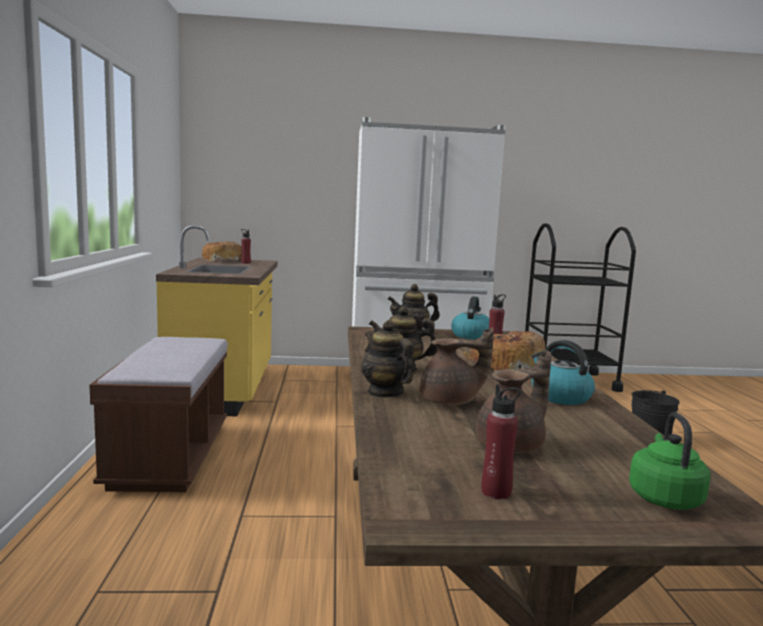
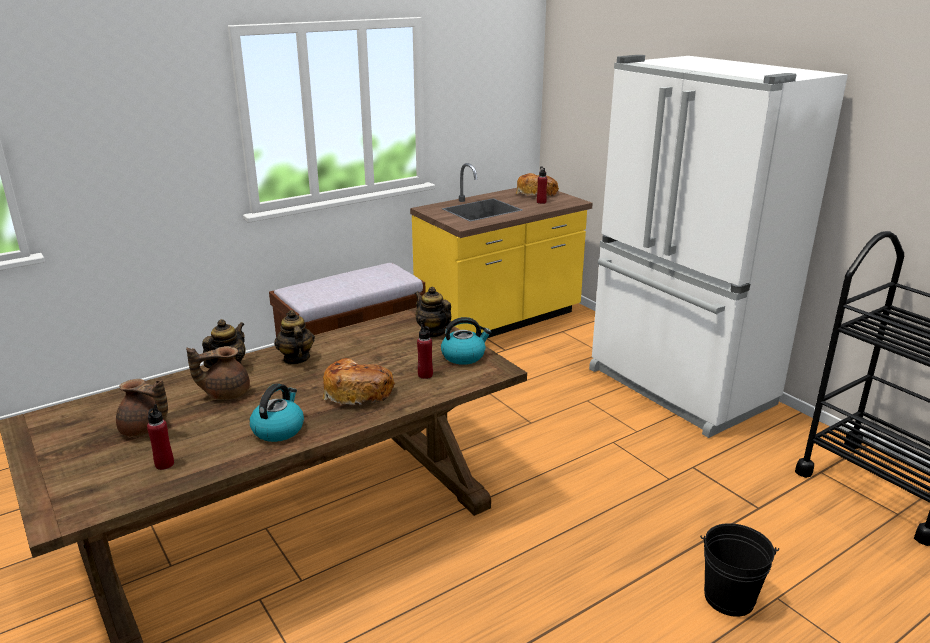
camera: 60 degrees right, 15 degrees up
brown teapot [420,328,494,405] -> brown teapot turned 105 degrees clockwise [186,346,250,400]
red bottle [481,384,521,499] -> red bottle moved to [147,404,174,470]
green kettle [629,412,711,510] -> none

